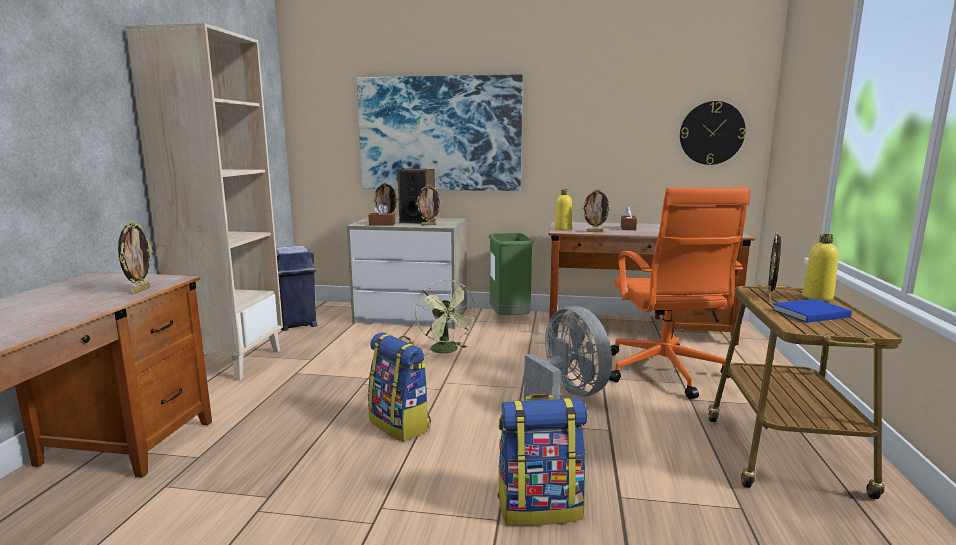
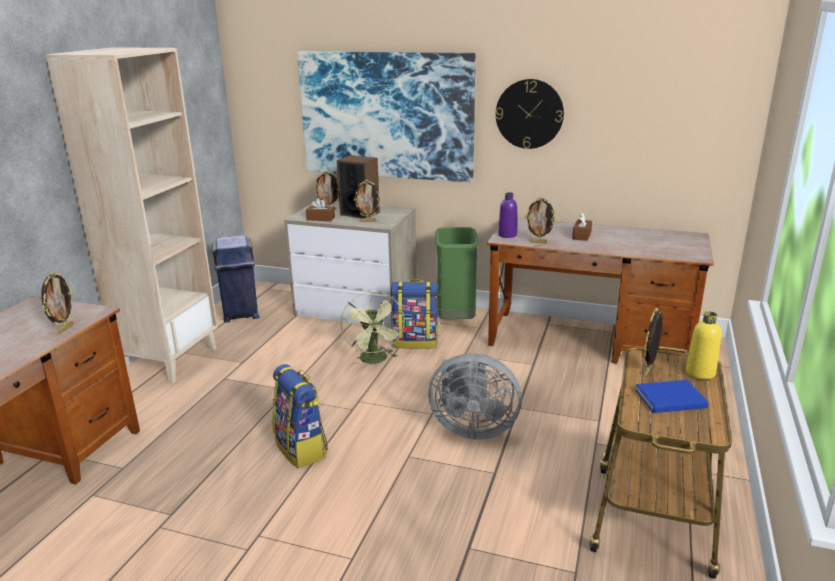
camera: 10 degrees right, 10 degrees up
backpack [497,394,588,526] -> backpack moved to [391,279,439,349]
grey fan [524,306,612,401] -> grey fan turned 120 degrees clockwise [428,353,522,439]
yellow bottle [555,189,572,230] -> purple bottle [498,192,517,238]
orange office chair [609,187,750,399] -> none
wall clock [680,101,746,165] -> wall clock moved to [496,79,564,149]

